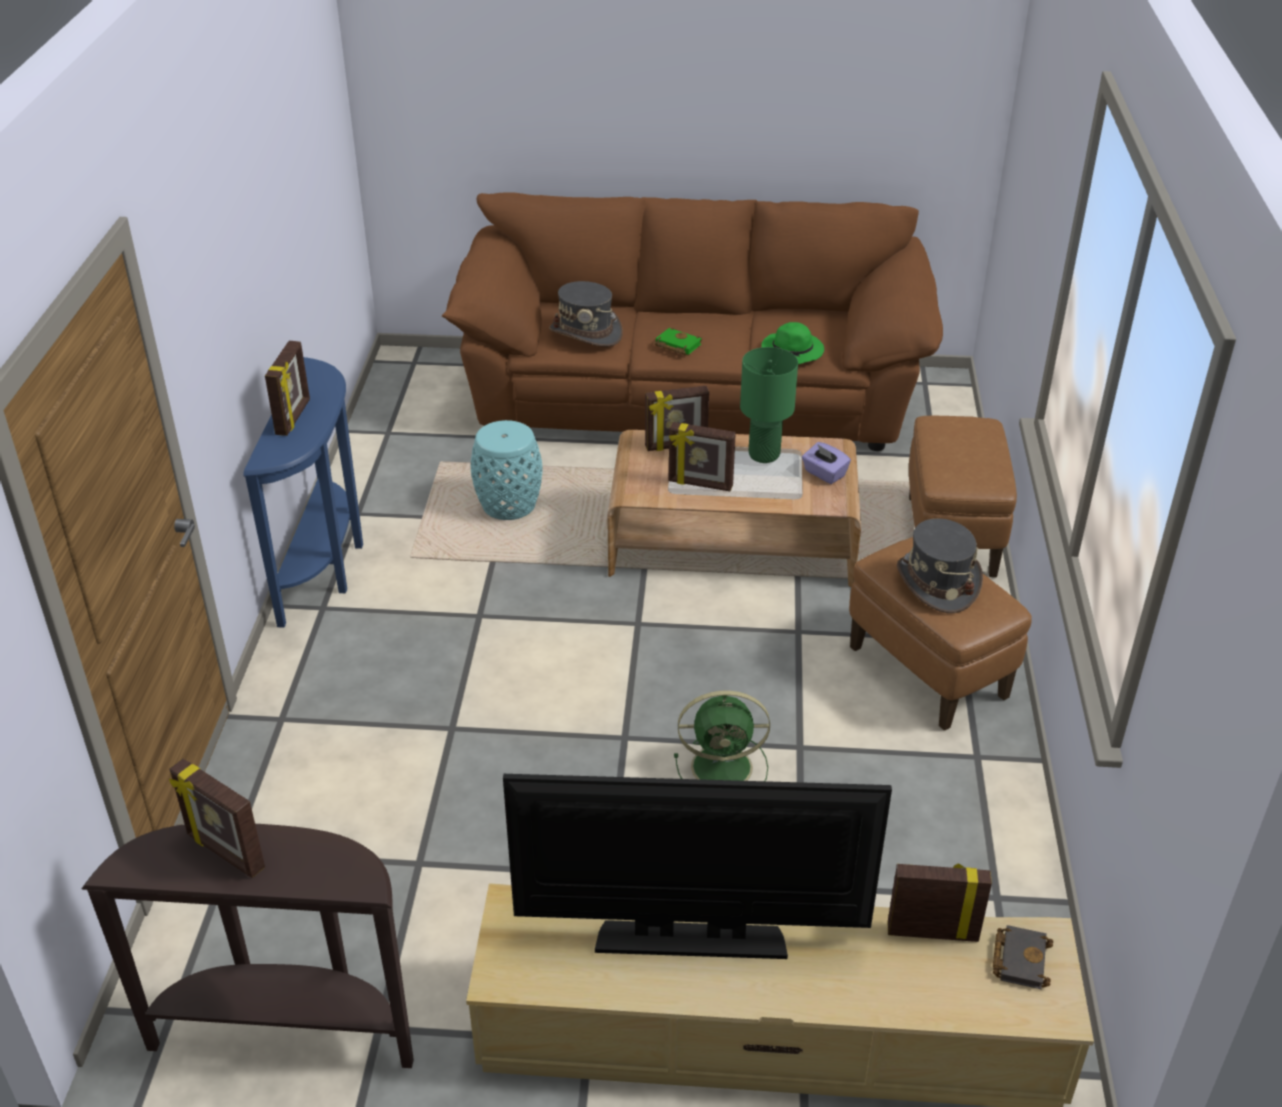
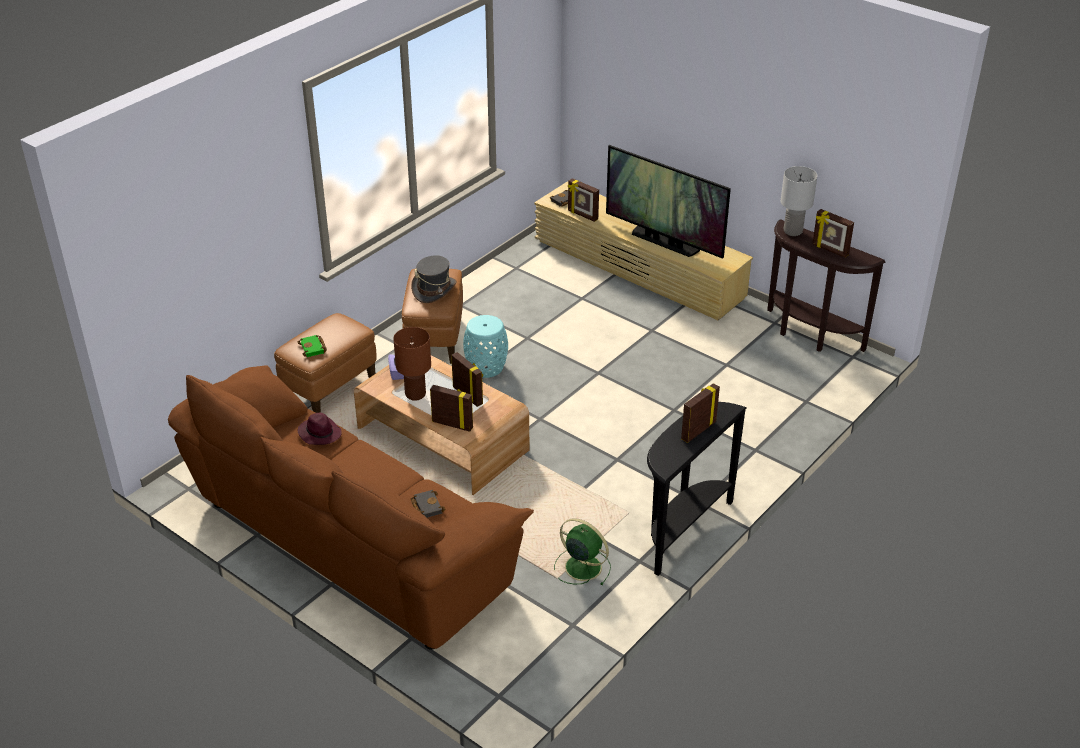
camera: 145 degrees left, 0 degrees up
picture frame [169,758,265,878] -> picture frame turned 150 degrees clockwise [812,209,854,258]
blue console table [243,357,363,628] -> black console table [647,402,747,576]
turquoise stool [471,420,543,520] -> turquoise stool moved to [463,315,508,378]
grey hat [549,281,623,347] -> black book [410,490,446,518]
green book [655,327,702,356] -> green book moved to [298,335,327,357]
green fan [674,691,770,781] -> green fan moved to [554,518,611,586]
green table lamp [740,347,798,463] -> brown table lamp [393,327,431,401]
green hat [761,322,824,365] -> purple hat [298,413,342,445]
none -> grey table lamp [781,166,817,236]

